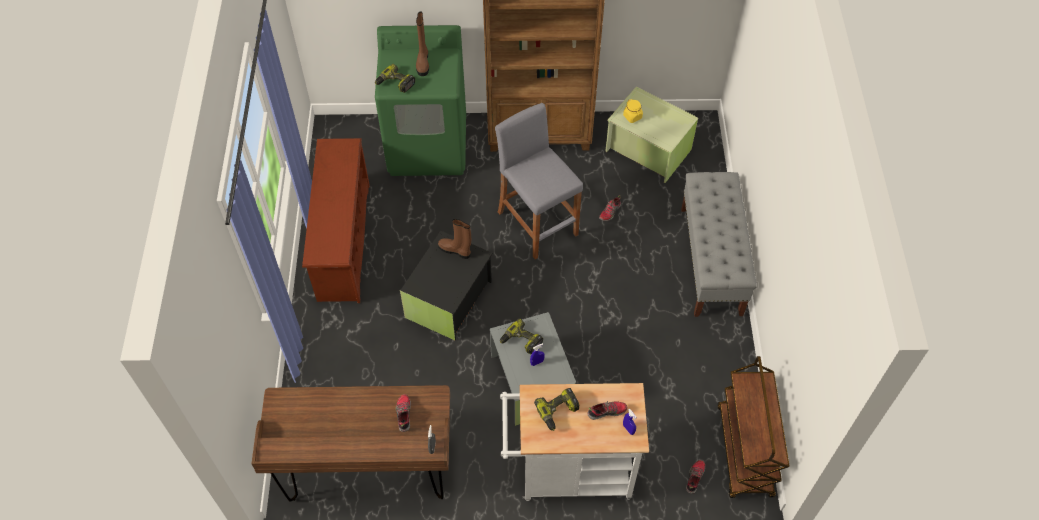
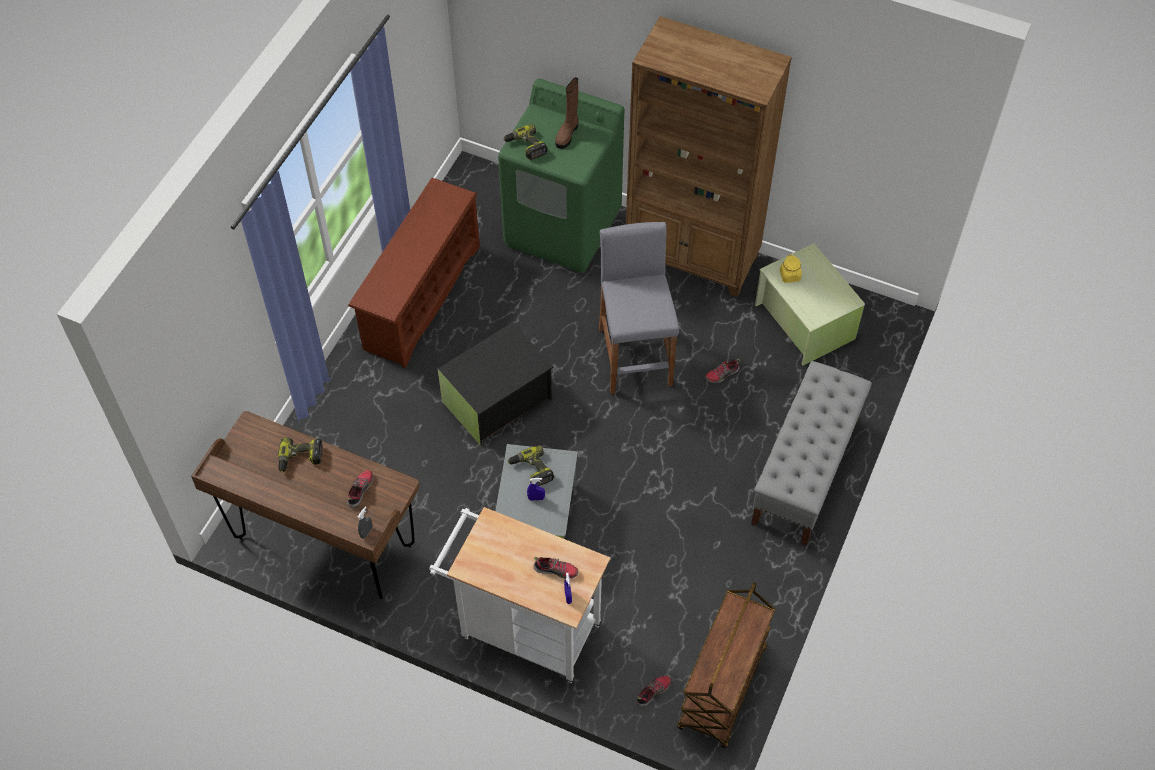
camera: 25 degrees right, 0 degrees up
brown boot [438,219,471,259] -> none
power drill [534,388,579,431] -> power drill moved to [278,437,323,473]

